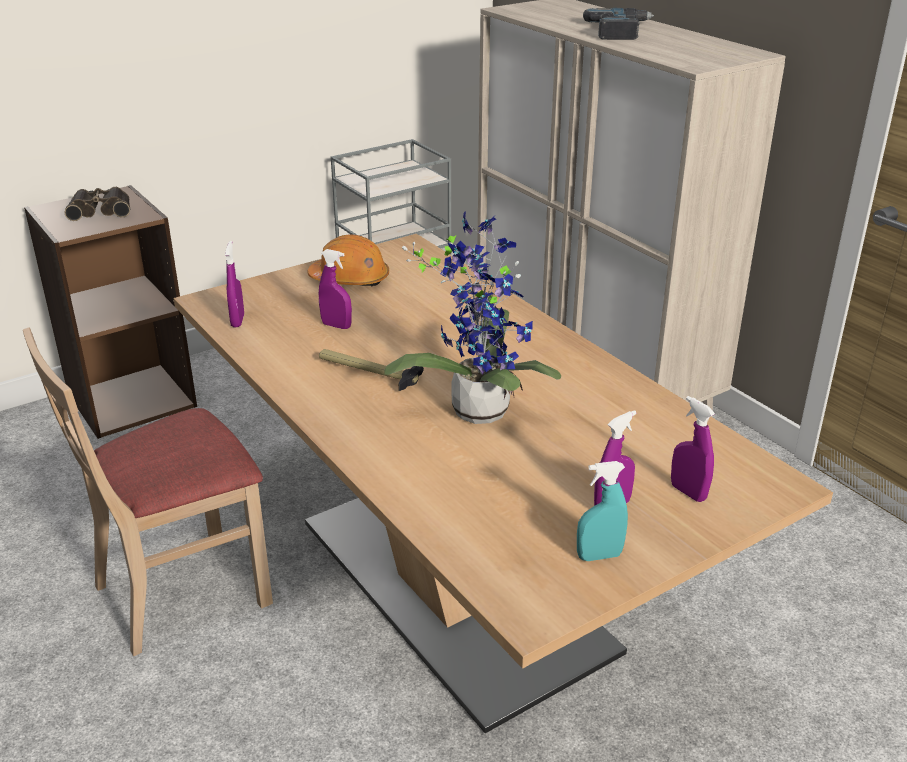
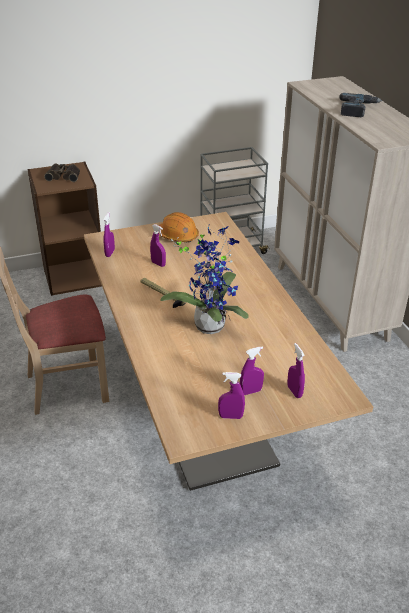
camera: 15 degrees right, 5 degrees up
turquoise spray bottle [577,461,628,561] -> purple spray bottle [218,372,245,419]

